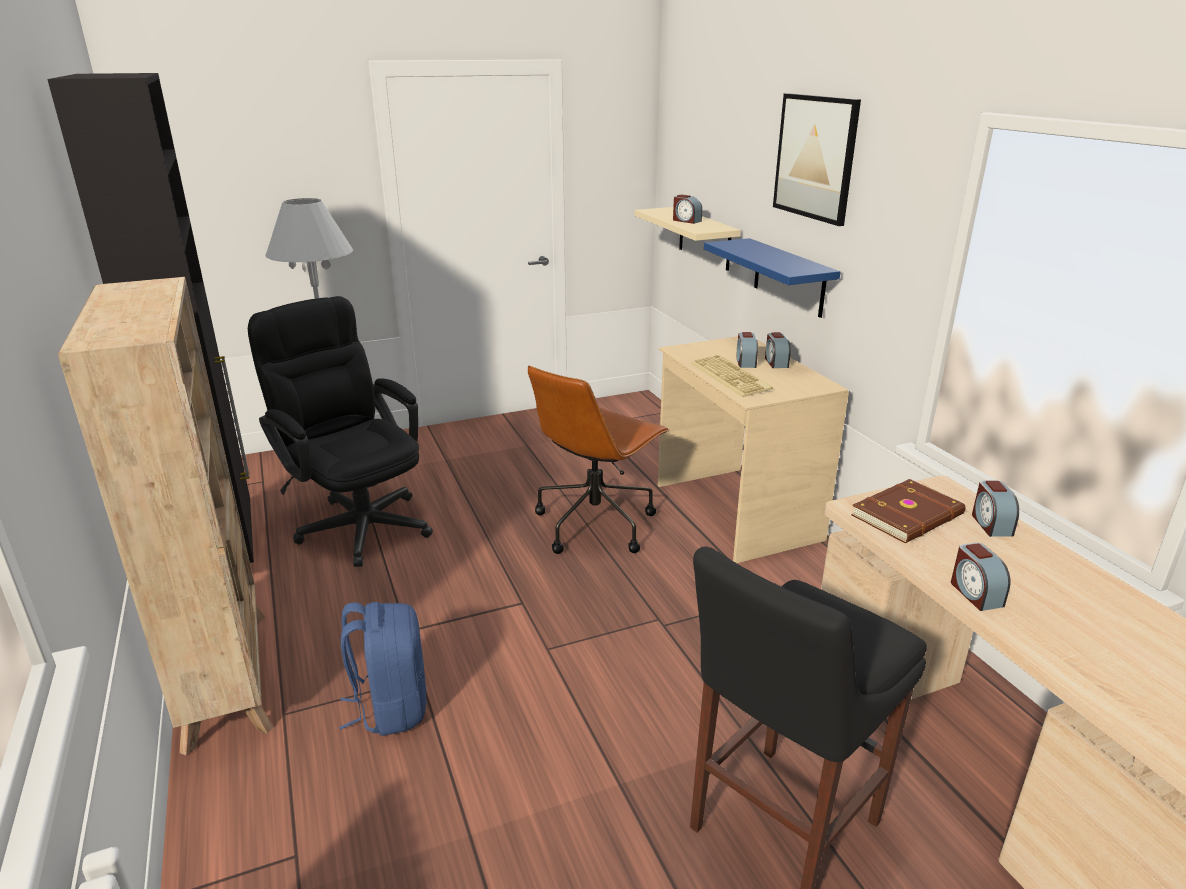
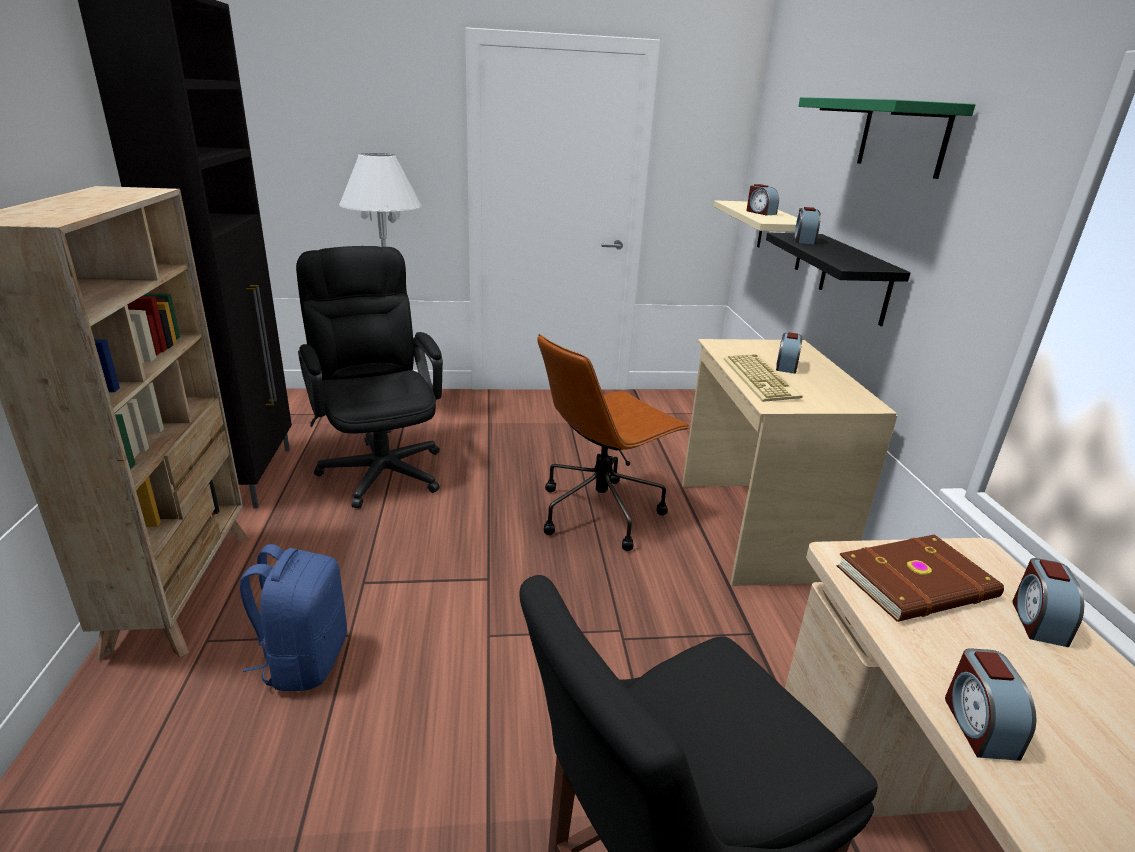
camera: 15 degrees right, 0 degrees up
blue shelf [704,238,841,318] -> black shelf [766,232,911,326]
alarm clock [765,332,791,368] -> alarm clock moved to [794,207,821,245]
picture [773,93,861,226] -> green shelf [798,97,976,179]

